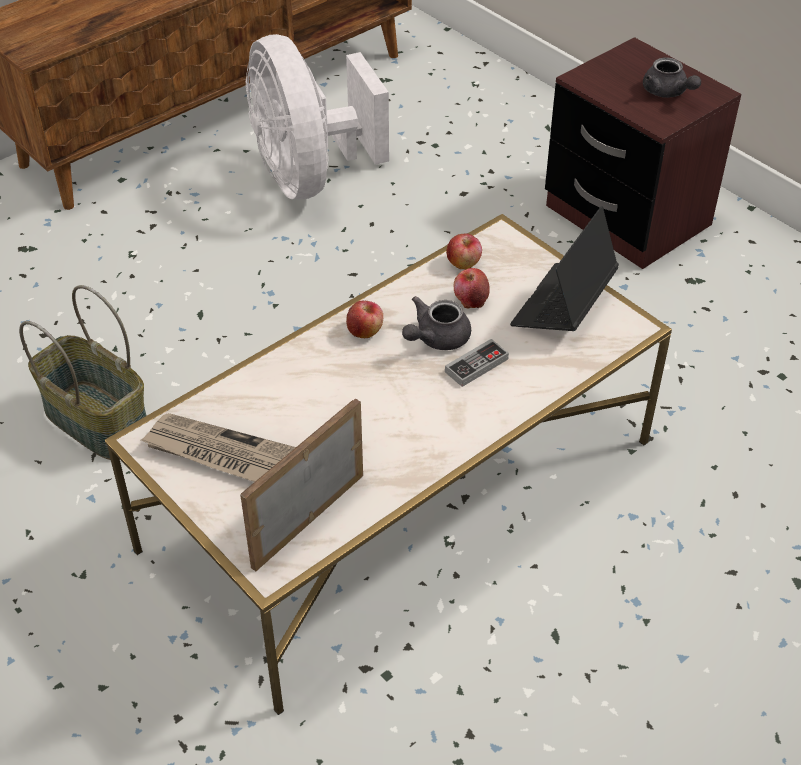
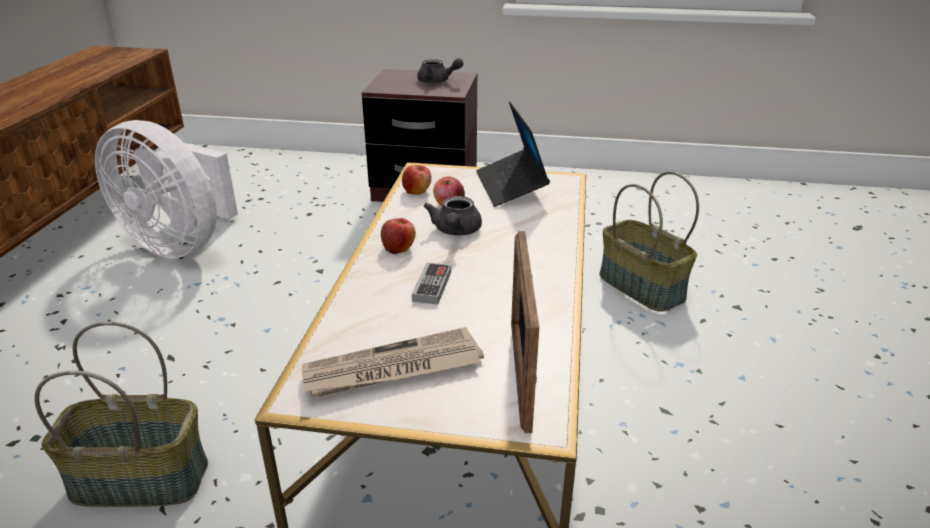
camera: 40 degrees left, 15 degrees down
game controller [445,339,509,387] -> game controller moved to [412,262,451,304]
none -> basket [600,172,699,312]

